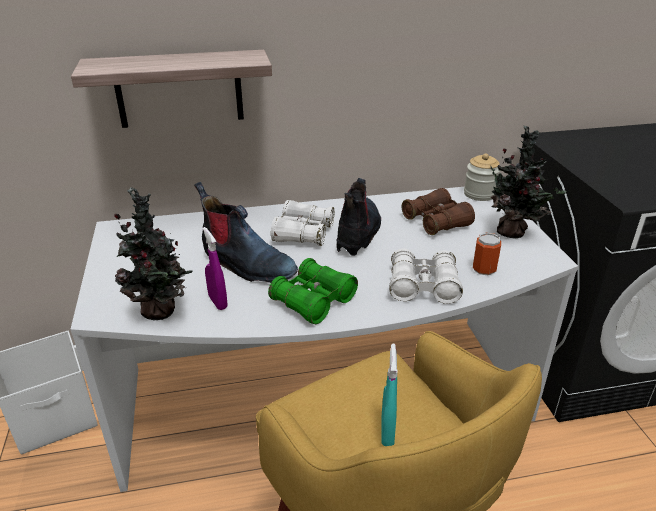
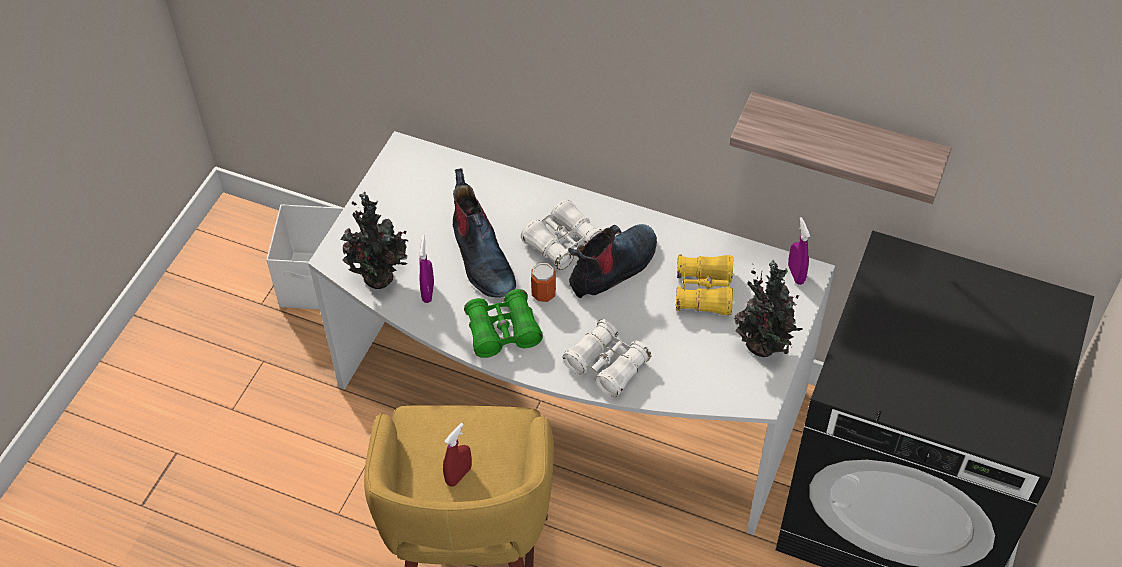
camera: 35 degrees right, 20 degrees up
shelf [71,50,272,128] -> shelf moved to [730,92,952,204]
turquoise spray bottle [381,344,398,446] -> red spray bottle [443,423,472,486]
brown binoculars [402,188,475,235] -> yellow binoculars [676,254,733,316]
jar [464,153,500,201] -> purple spray bottle [788,217,810,285]
can [473,233,501,275] -> can moved to [531,263,556,302]

